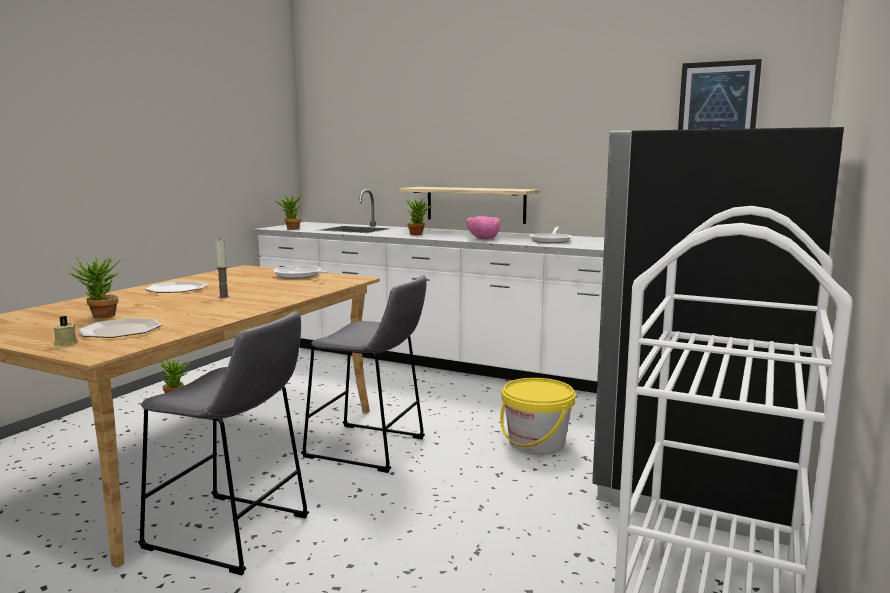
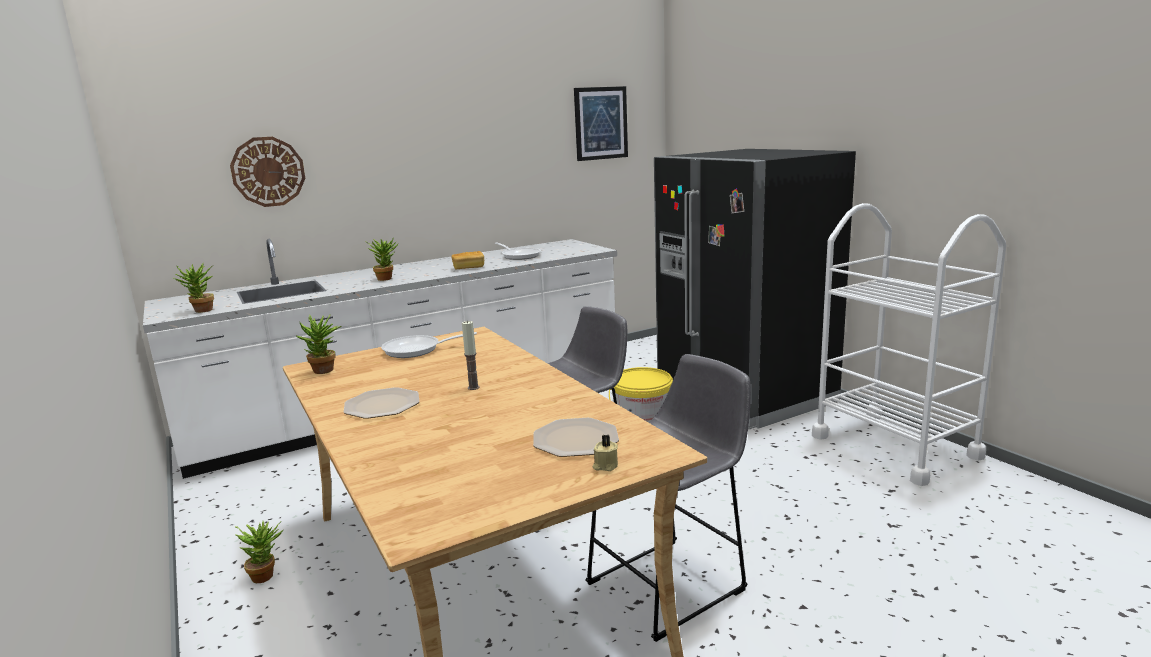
camera: 55 degrees left, 5 degrees up
potted plant [68,257,120,319] -> potted plant moved to [295,314,342,374]
shelf [399,187,539,224] -> none
pink bowl [466,216,500,240] -> bread [451,251,484,269]
none -> wall clock [230,137,305,207]

